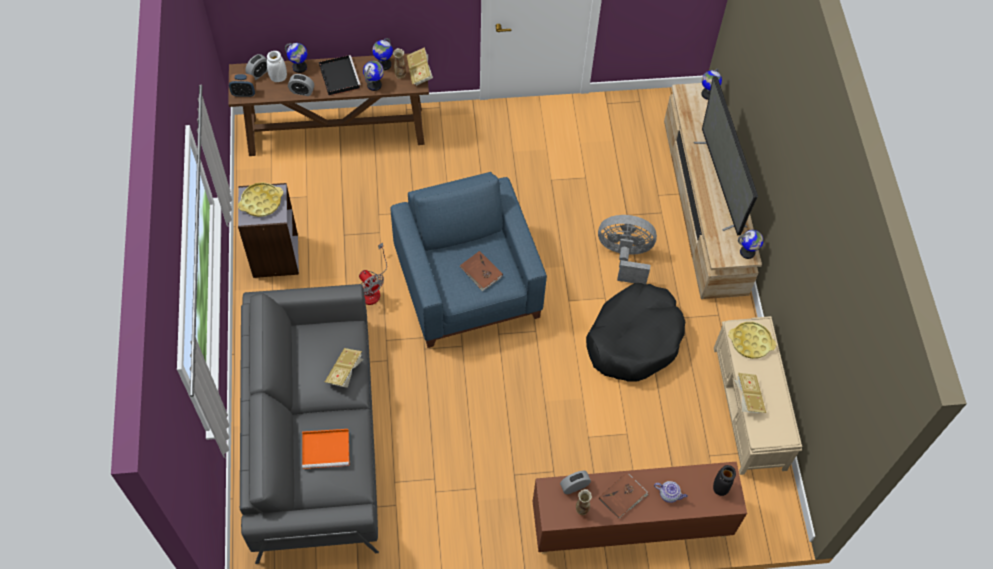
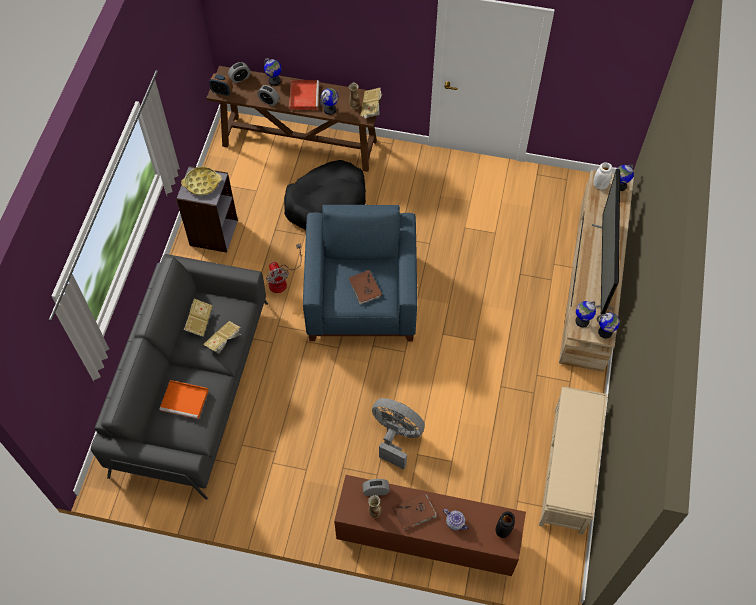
camera: 20 degrees right, 0 degrees up
white vase [267,51,287,82] -> white vase moved to [594,163,612,189]
black tray [319,55,361,96] -> red tray [289,80,319,110]
globe [372,38,393,71] -> globe moved to [576,301,596,328]
black dog bed [586,283,685,382] -> black dog bed moved to [284,160,366,230]
grey fan [598,215,657,285] -> grey fan moved to [372,398,425,469]
yellow tray [728,322,776,359] -> none
book [734,373,766,413] -> book moved to [184,299,213,336]

